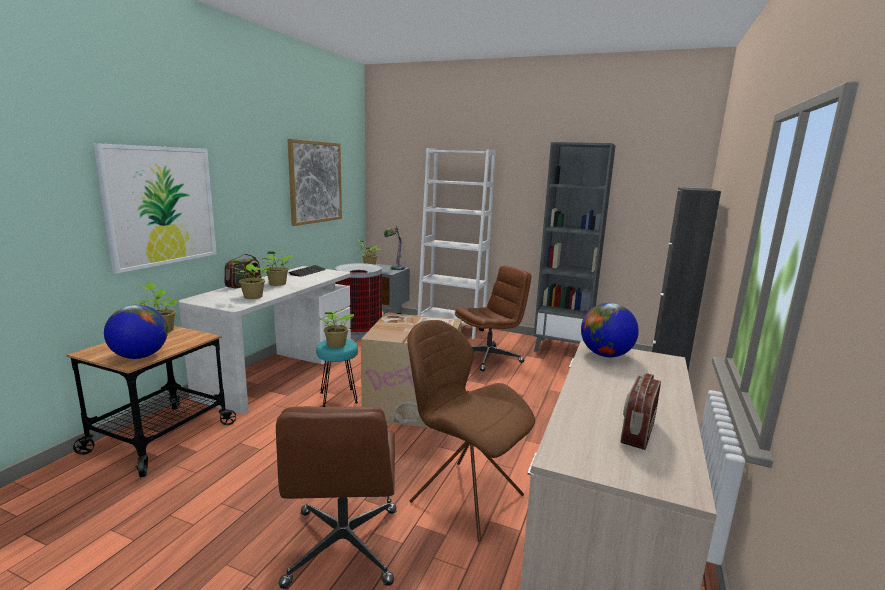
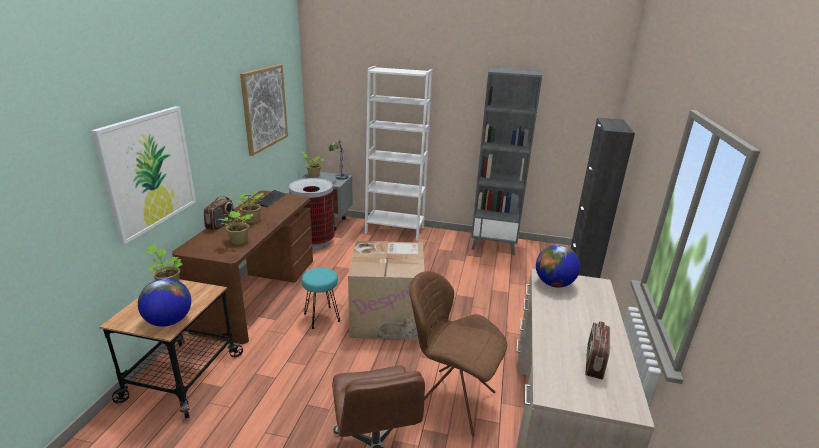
camera: 10 degrees left, 10 degrees up
white desk [178,266,351,414] -> brown desk [172,190,313,344]
potted plant [319,309,354,348] -> none
brown office chair [455,265,531,371] -> none

